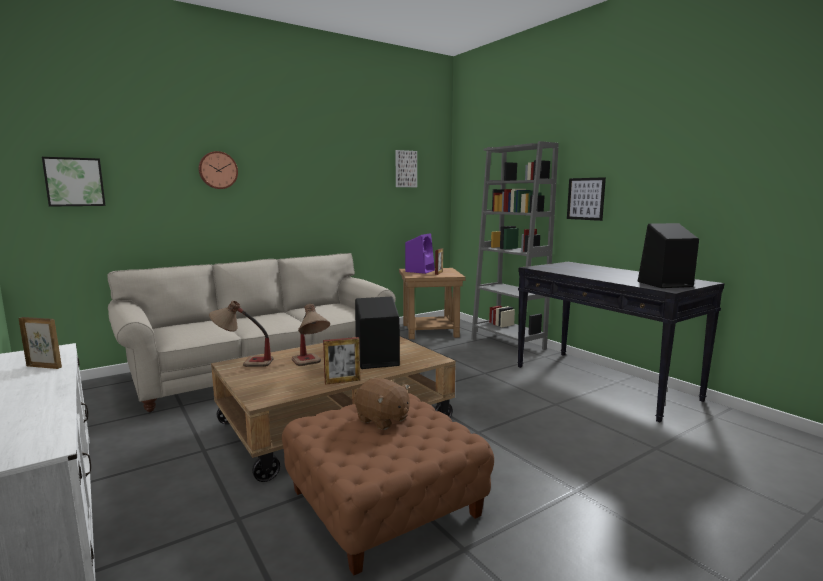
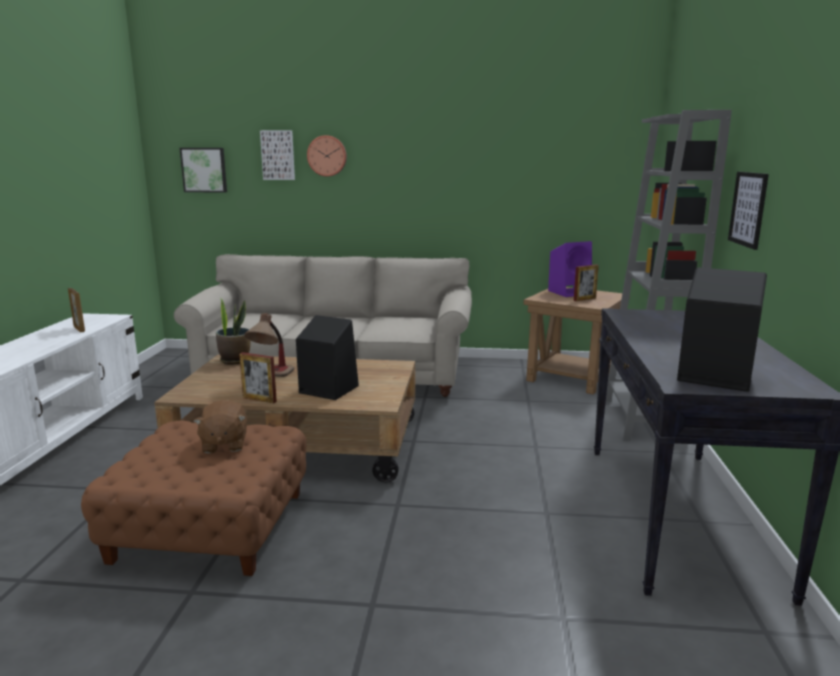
camera: 40 degrees right, 5 degrees up
table lamp [209,301,274,367] -> potted plant [216,297,251,365]
picture [396,150,417,187] -> picture moved to [260,130,295,180]

